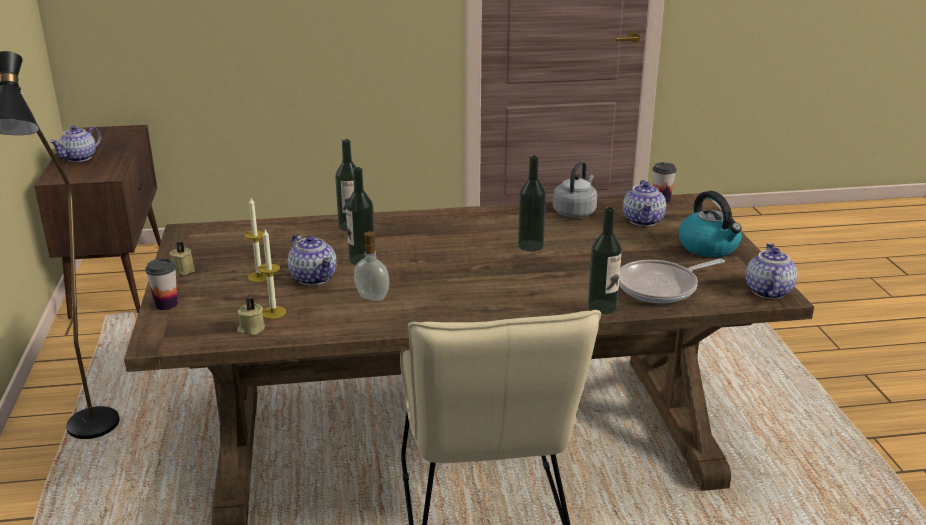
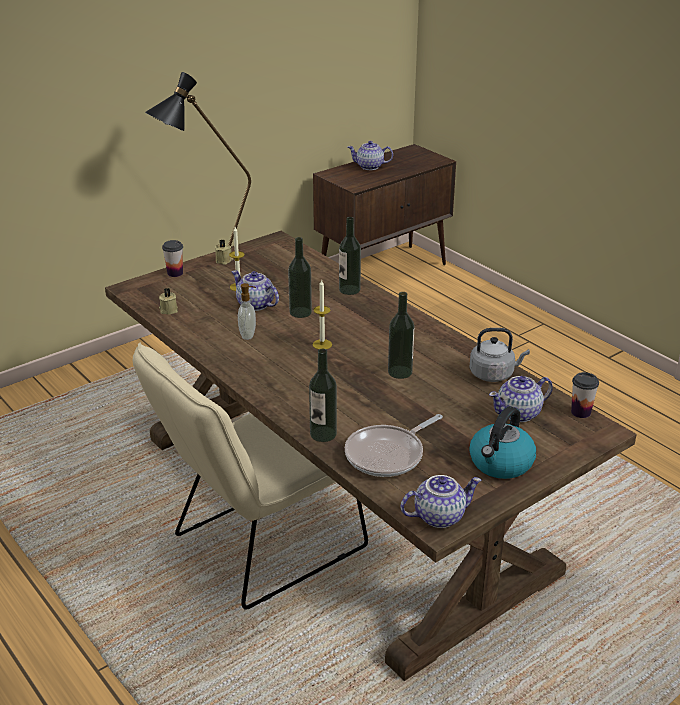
camera: 60 degrees right, 5 degrees up
candle [258,229,286,319] -> candle moved to [313,280,332,350]
teapot [288,234,337,286] -> teapot turned 105 degrees clockwise [232,271,279,311]
frying pan [619,258,725,303] -> frying pan turned 75 degrees counterclockwise [345,414,443,477]

